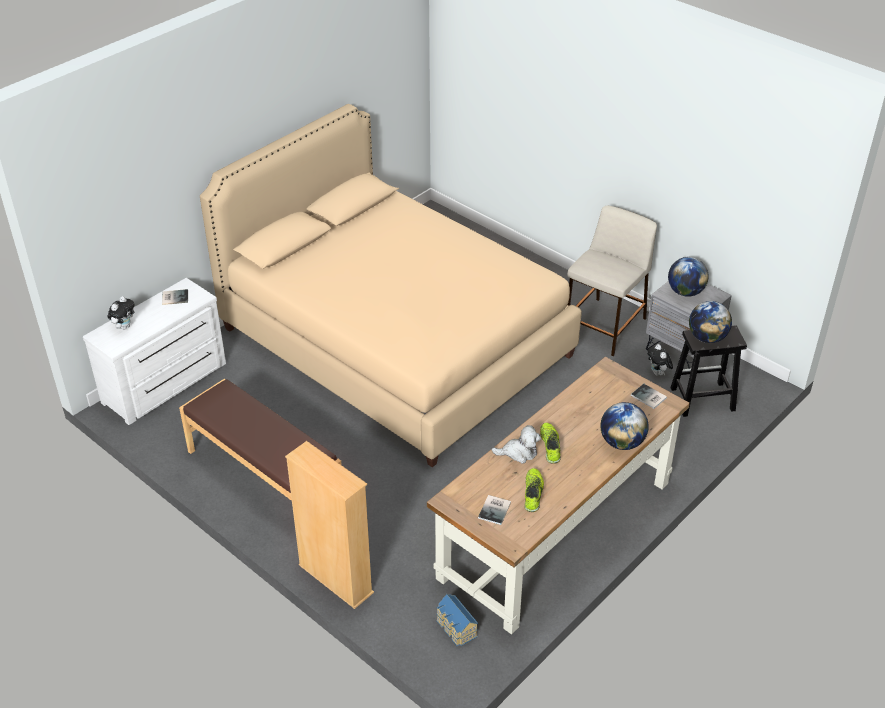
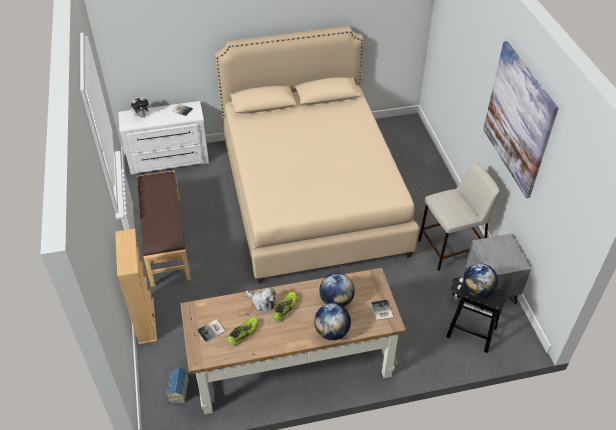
camera: 35 degrees right, 5 degrees up
globe [668,257,709,297] -> globe moved to [319,273,355,307]
none -> picture [483,41,558,198]

